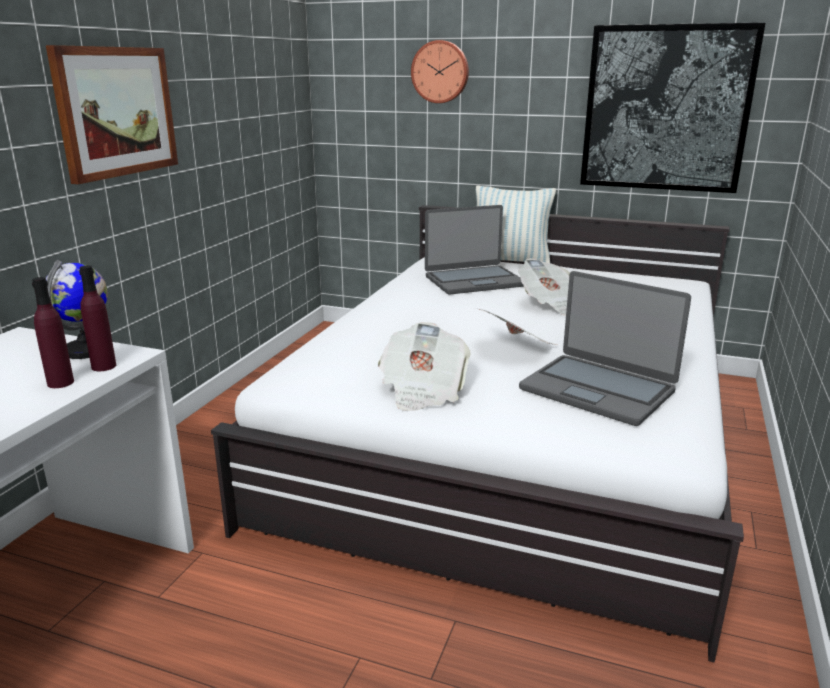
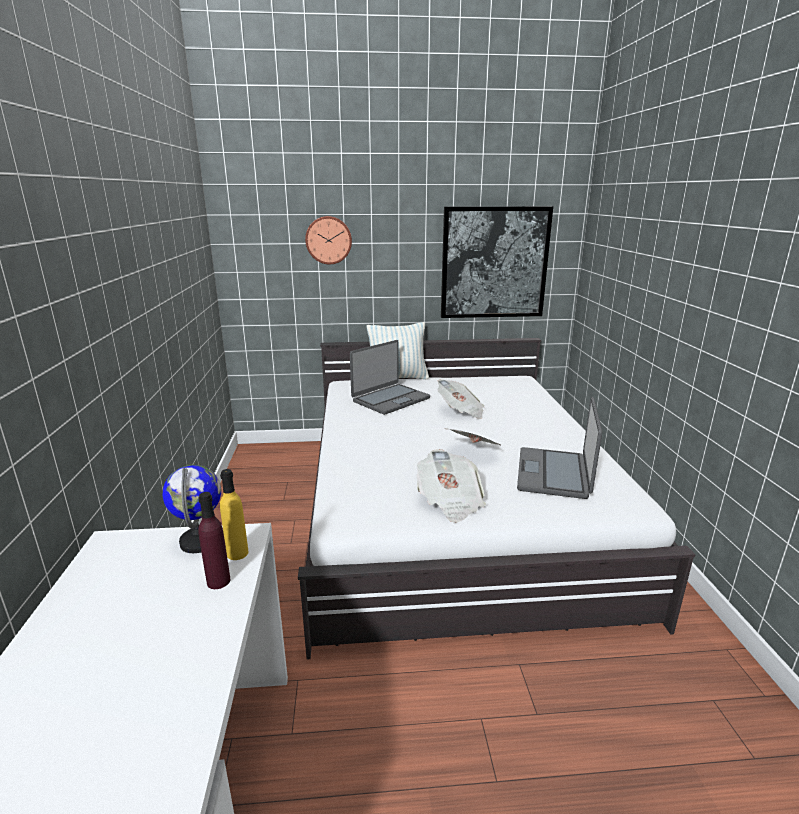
camera: 25 degrees left, 0 degrees up
picture [46,45,178,184] -> none
purple bottle [79,266,116,371] -> yellow bottle [220,469,248,560]
laptop [519,271,691,426] -> laptop turned 90 degrees clockwise [517,397,602,499]

